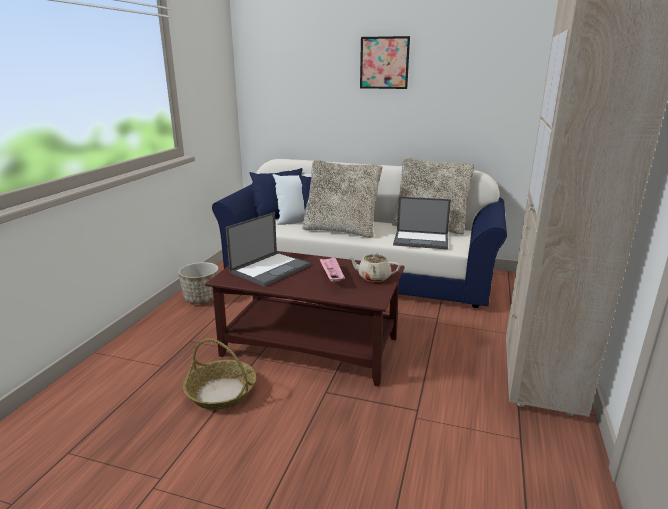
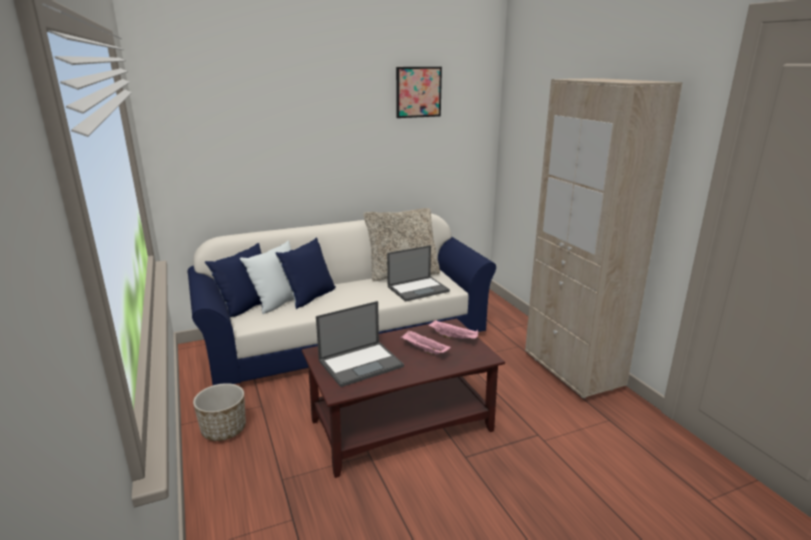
camera: 40 degrees left, 0 degrees up
basket [183,338,256,410] -> none
laptop [226,212,311,287] -> laptop turned 60 degrees clockwise [316,301,404,387]
beige pillow [302,160,382,238] -> none
beige teapot [347,253,400,282] -> pink tray [429,320,479,339]
picture [360,36,410,89] -> picture moved to [396,67,442,118]

